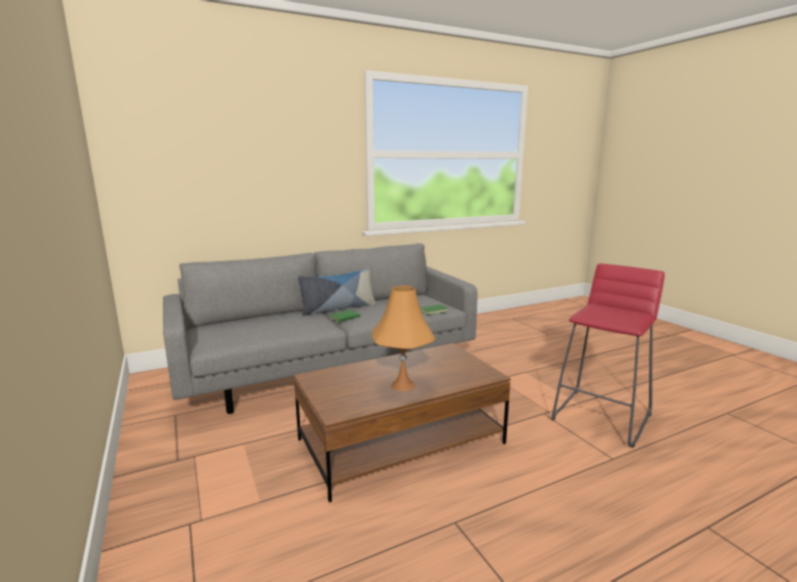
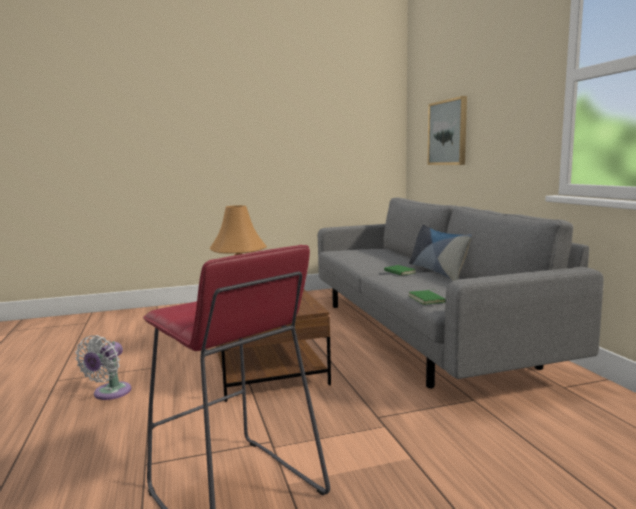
camera: 100 degrees right, 5 degrees down
none -> white fan [75,335,131,400]
none -> picture [427,96,467,165]

